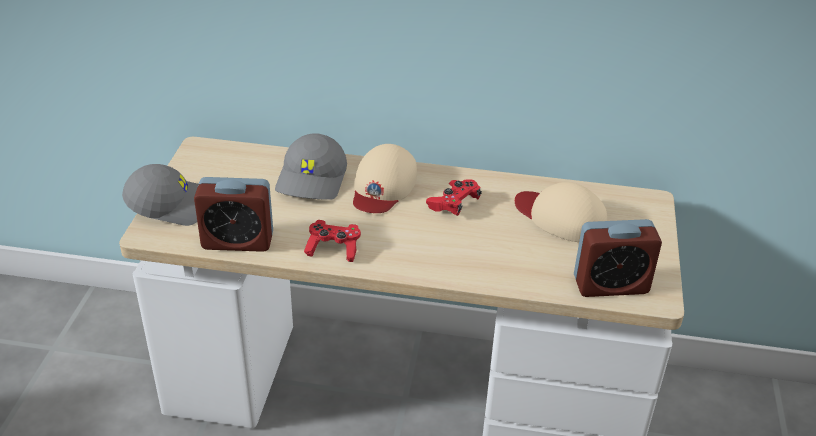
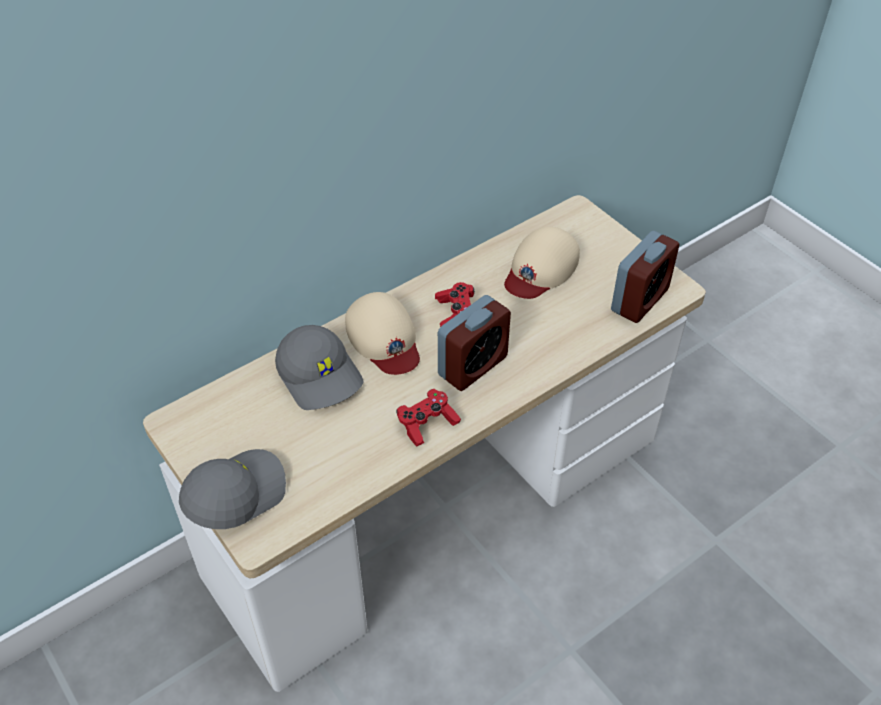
camera: 45 degrees left, 10 degrees up
alarm clock [194,177,273,252] -> alarm clock moved to [438,295,511,391]
beige cap [515,182,607,242] -> beige cap turned 45 degrees counterclockwise [504,226,580,299]

